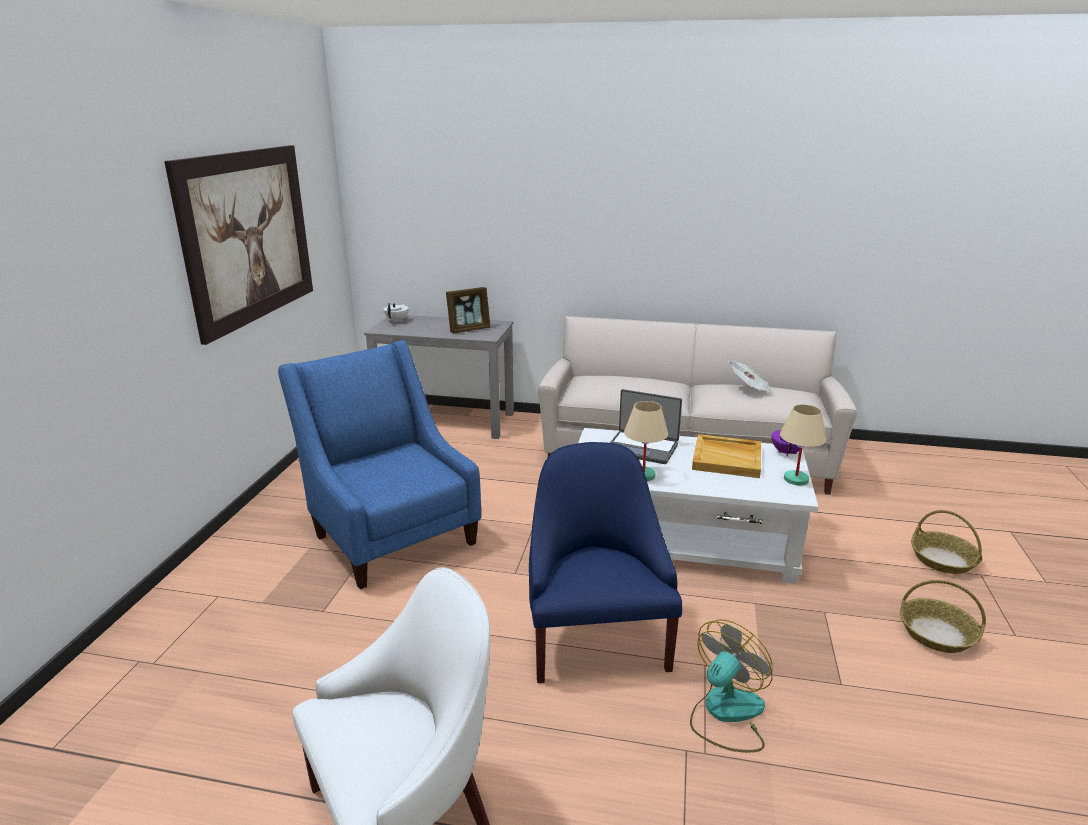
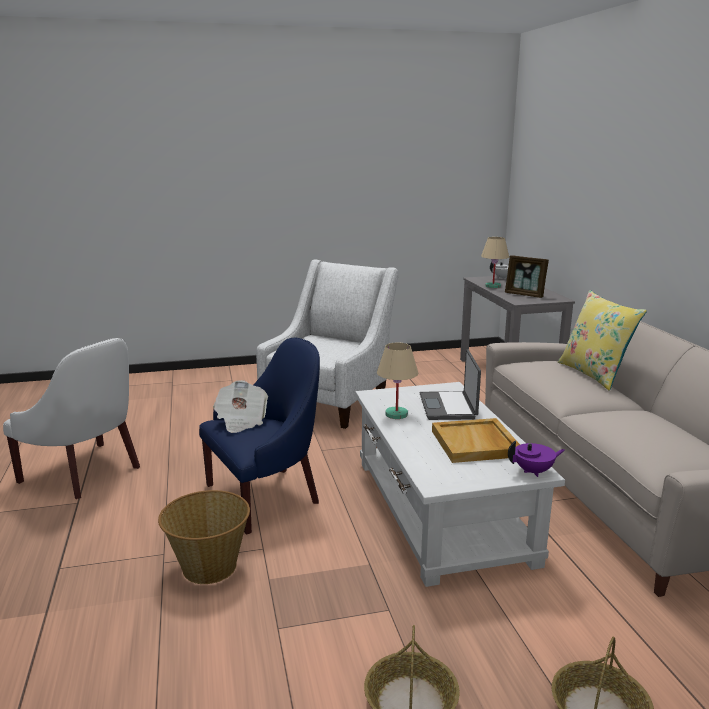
camera: 65 degrees right, 5 degrees down
picture [164,145,313,345] -> none
blue armchair [278,340,481,589] -> white armchair [256,260,399,429]
fan [690,620,773,752] -> basket [158,490,250,584]
newspaper [728,361,775,395] -> newspaper moved to [213,380,268,433]
beige table lamp [780,404,826,485] -> beige table lamp moved to [481,237,509,288]
none -> yellow pillow [558,290,647,391]

